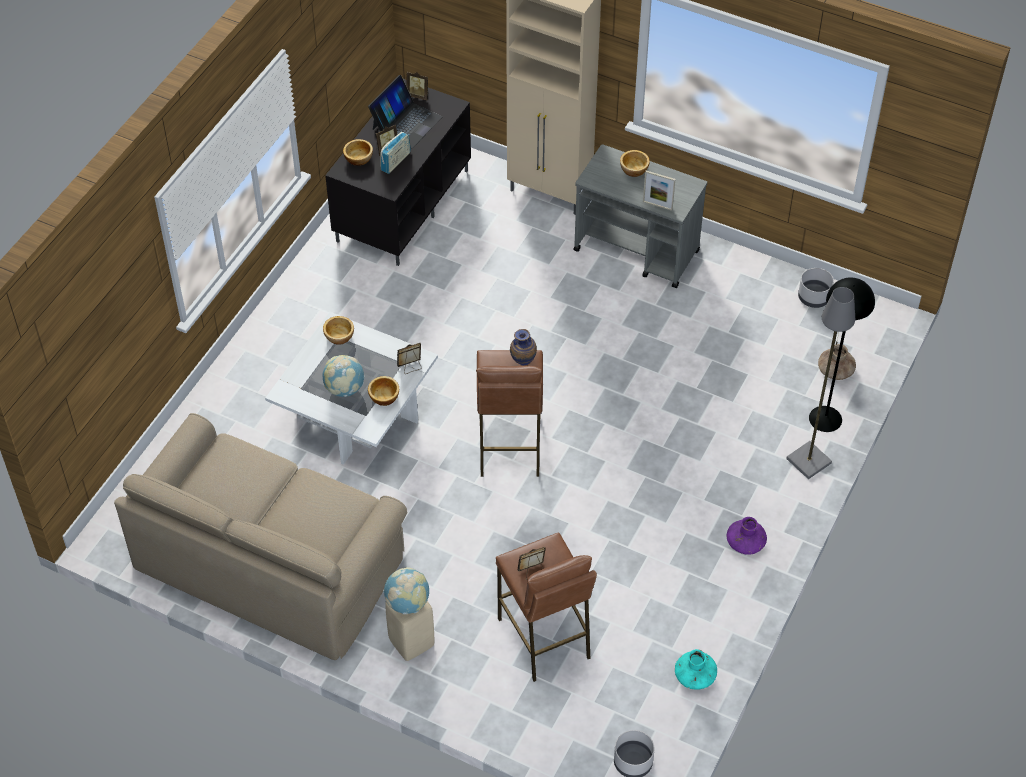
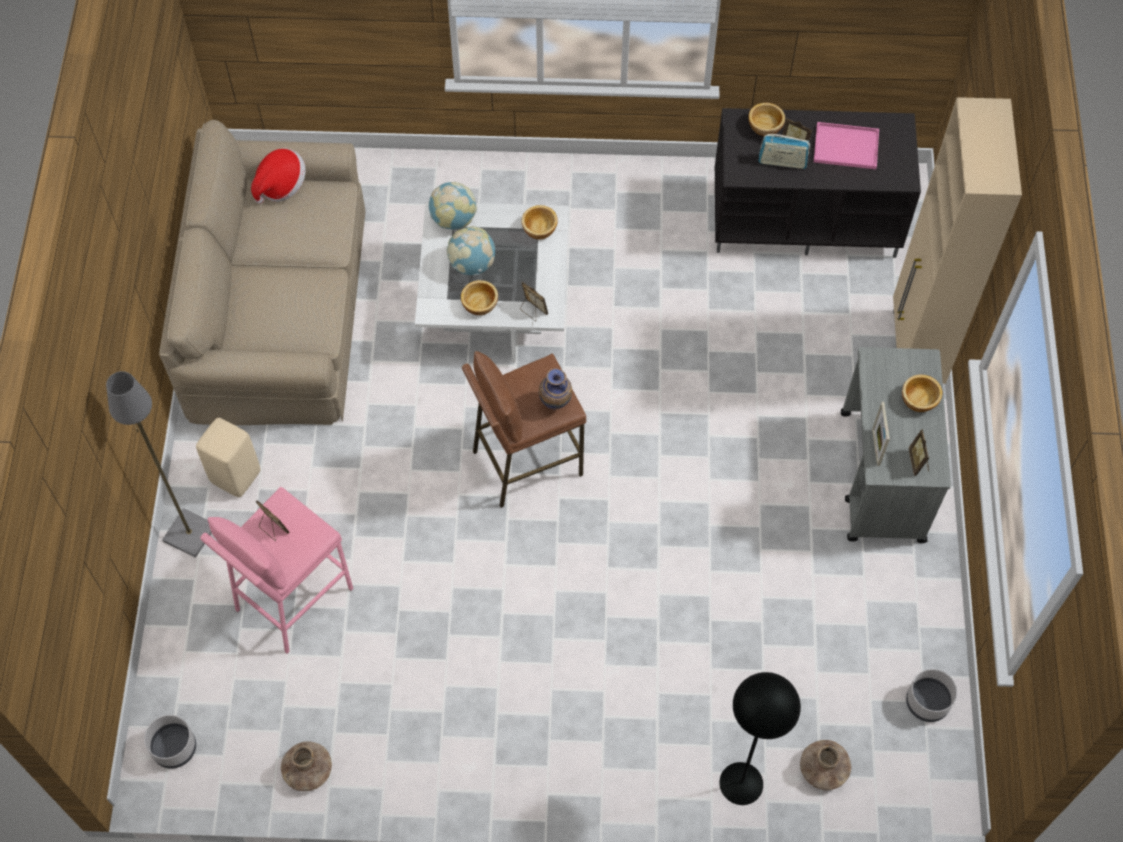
camera: 65 degrees right, 10 degrees up
laptop [368,75,442,148] -> pink tray [814,122,879,169]
globe [383,567,429,614] -> globe moved to [429,182,477,230]
picture frame [406,72,428,100] -> picture frame moved to [909,430,929,476]
brown stool [496,533,597,682] -> pink stool [200,487,353,654]
turquoise vase [675,649,717,690] -> brown vase [281,741,332,791]
purple vase [726,517,767,555] -> none
grey floor lamp [786,287,855,479] -> grey floor lamp moved to [106,371,212,558]
none -> hat [251,148,306,204]

